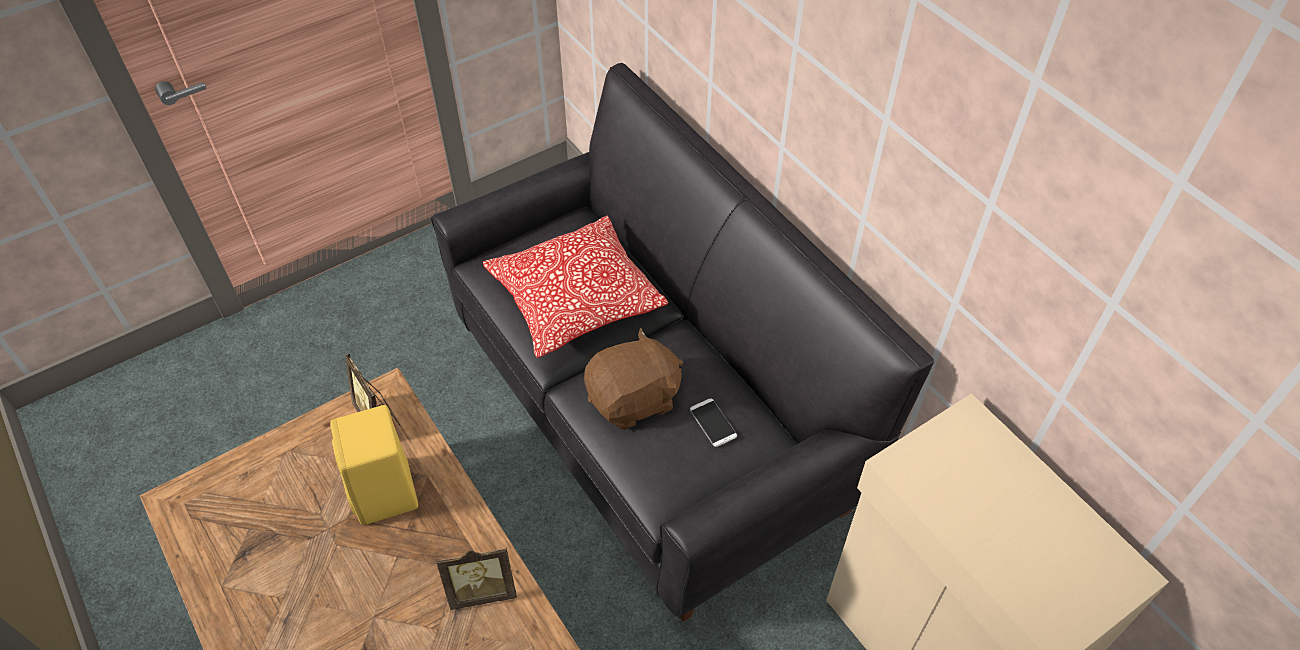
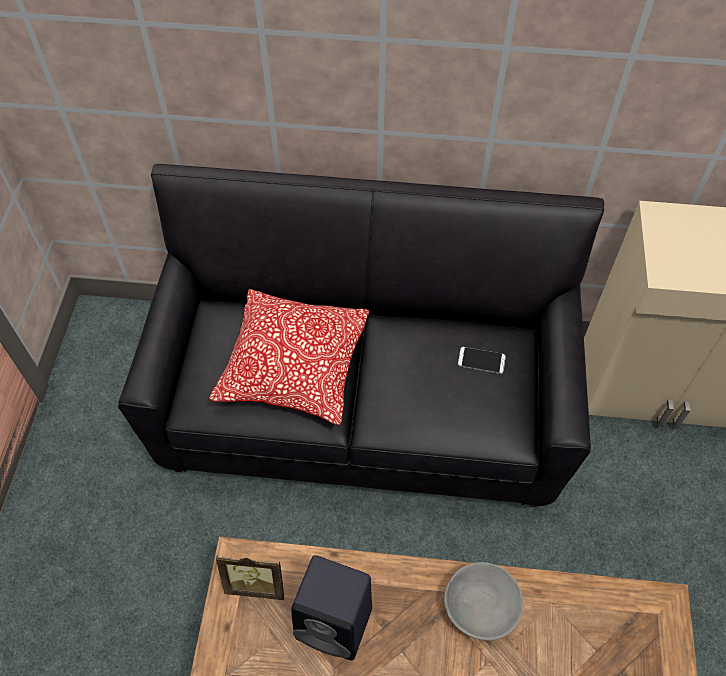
camera: 50 degrees left, 5 degrees up
yellow speaker [330,405,418,525] -> black speaker [291,555,372,660]
picture frame [436,548,517,610] -> grey bowl [444,562,523,641]
brown plush toy [584,328,683,429] -> none

